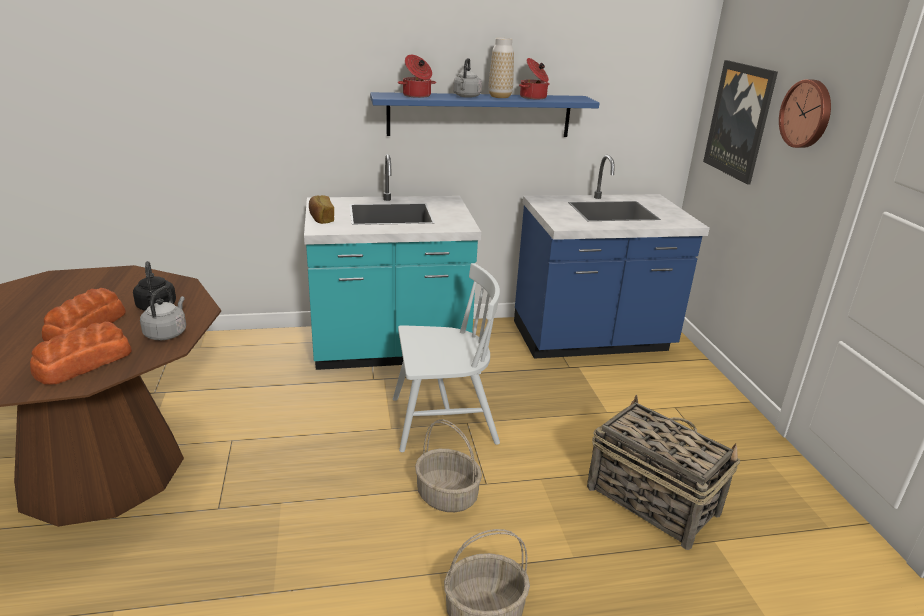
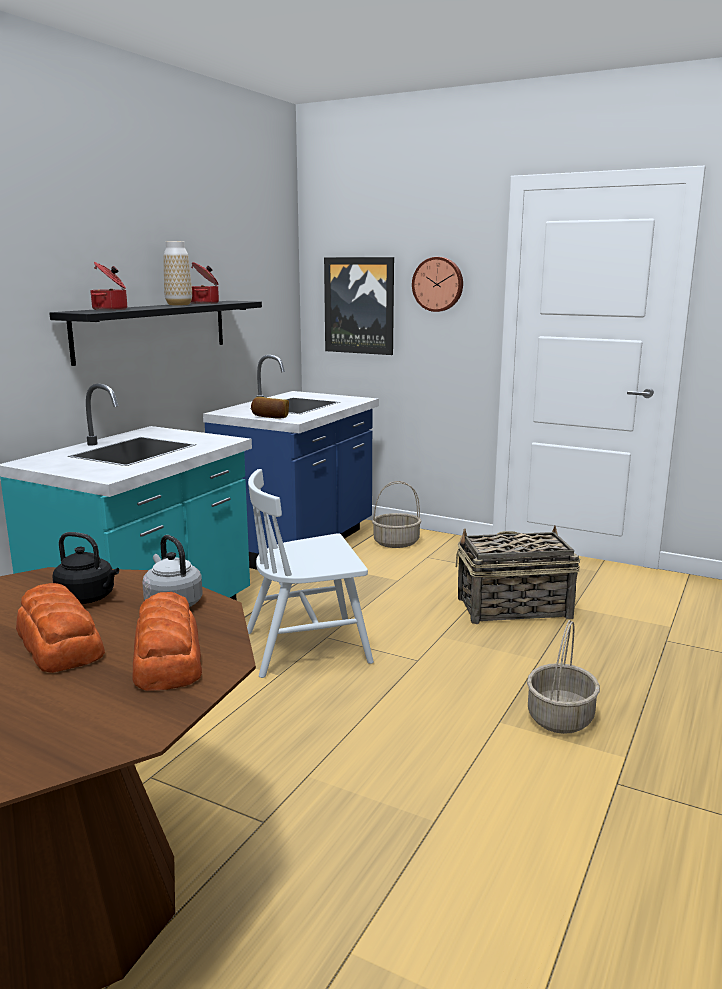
camera: 50 degrees left, 10 degrees down
bread [309,195,334,224] -> bread moved to [251,397,289,419]
blue shelf [370,92,599,137] -> black shelf [49,301,262,366]
white chair [393,263,500,452] -> white chair turned 135 degrees counterclockwise [247,469,374,678]
basket [415,419,482,512] -> basket moved to [372,481,422,548]
grey kettle [453,58,482,98] -> none

